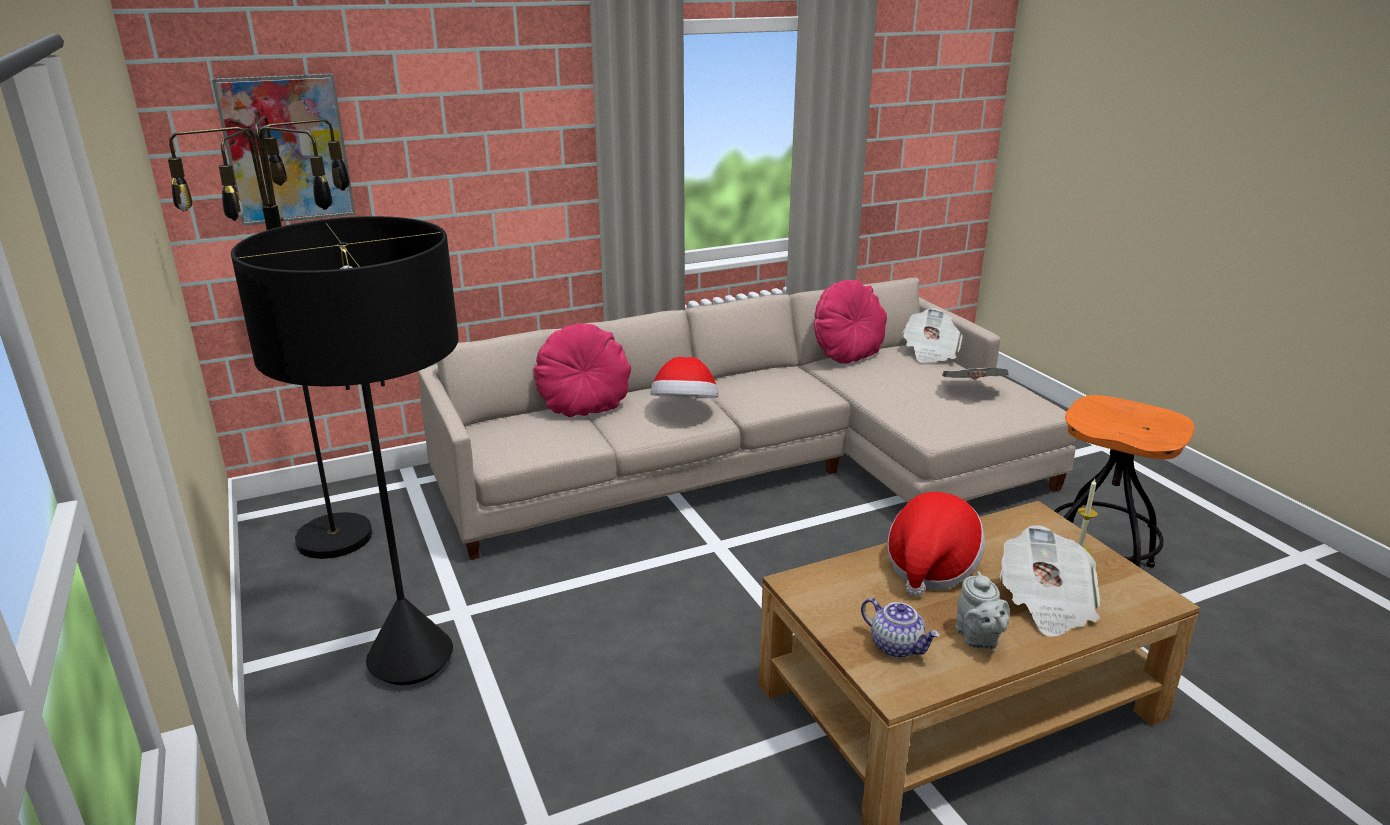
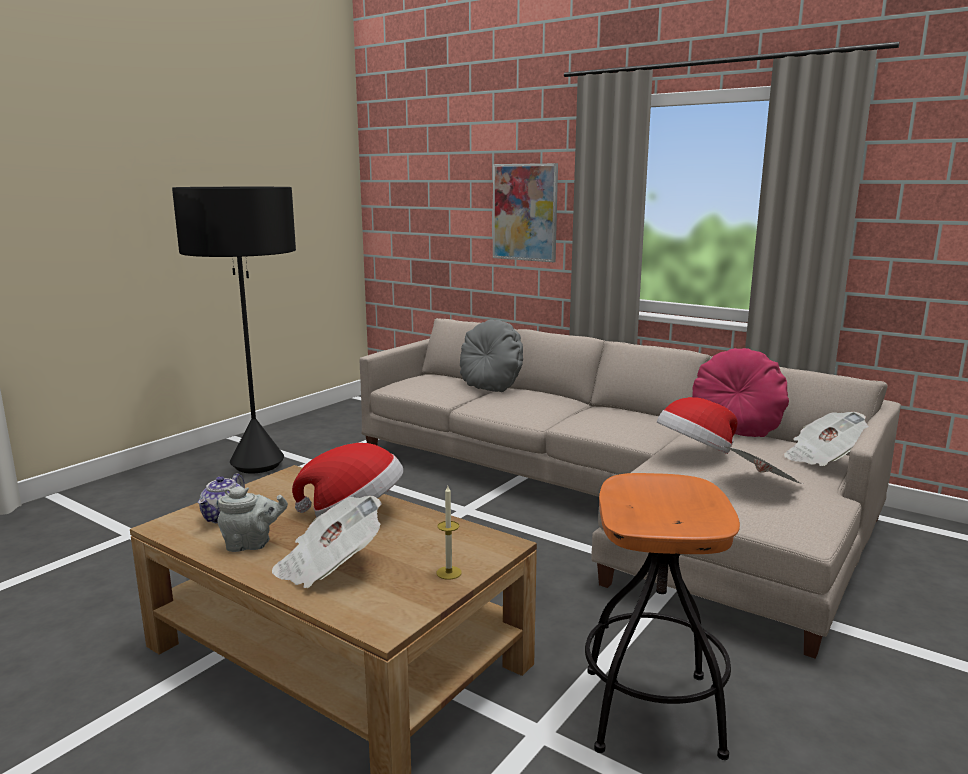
camera: 60 degrees right, 10 degrees down
floor lamp [168,116,373,559] -> none
picture [212,73,355,226] -> picture moved to [493,163,558,262]
pink pillow [534,324,631,417] -> grey pillow [460,320,523,392]
hat [650,357,719,398] -> hat moved to [657,397,738,454]
grey teapot [955,571,1010,649] -> grey teapot turned 150 degrees counterclockwise [218,486,288,552]

